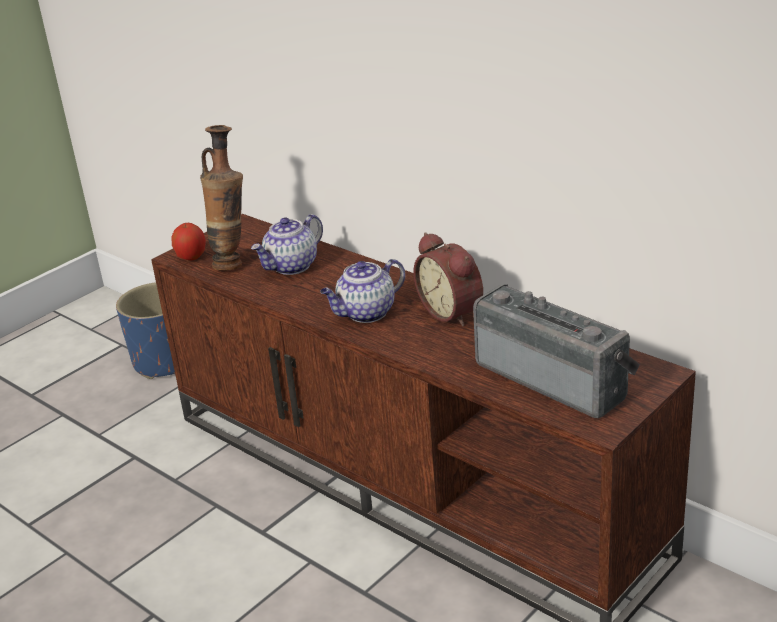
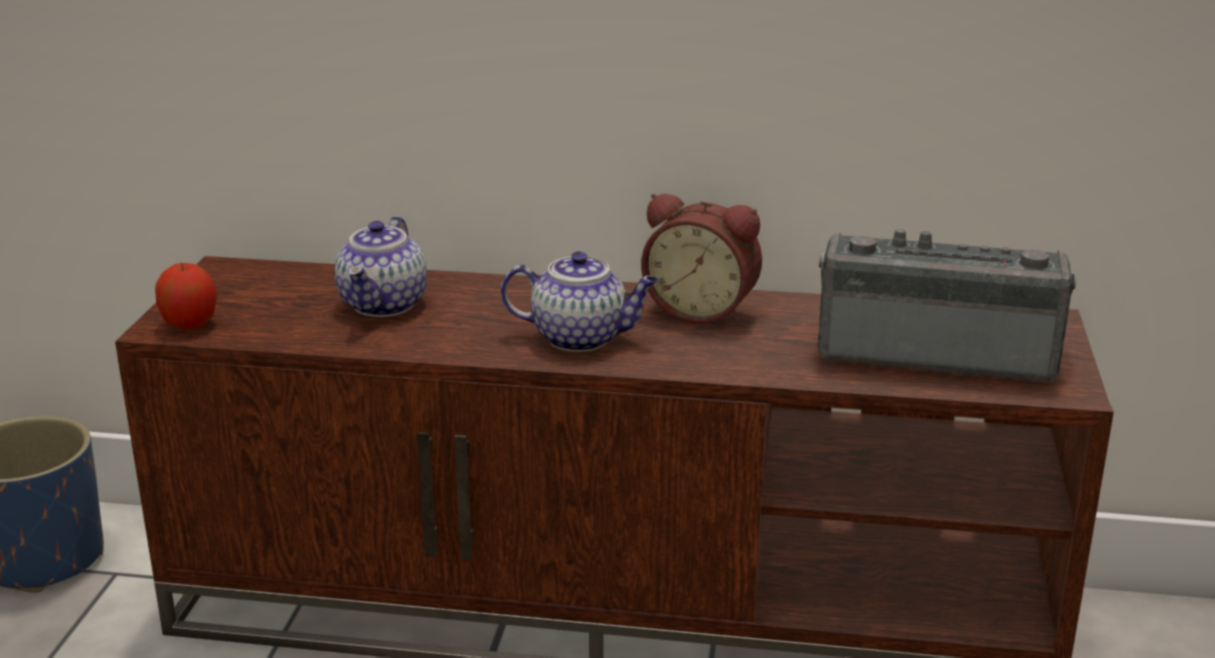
camera: 35 degrees left, 5 degrees down
vase [200,125,243,270] -> none
teapot [320,259,405,323] -> teapot turned 105 degrees counterclockwise [501,251,659,352]

